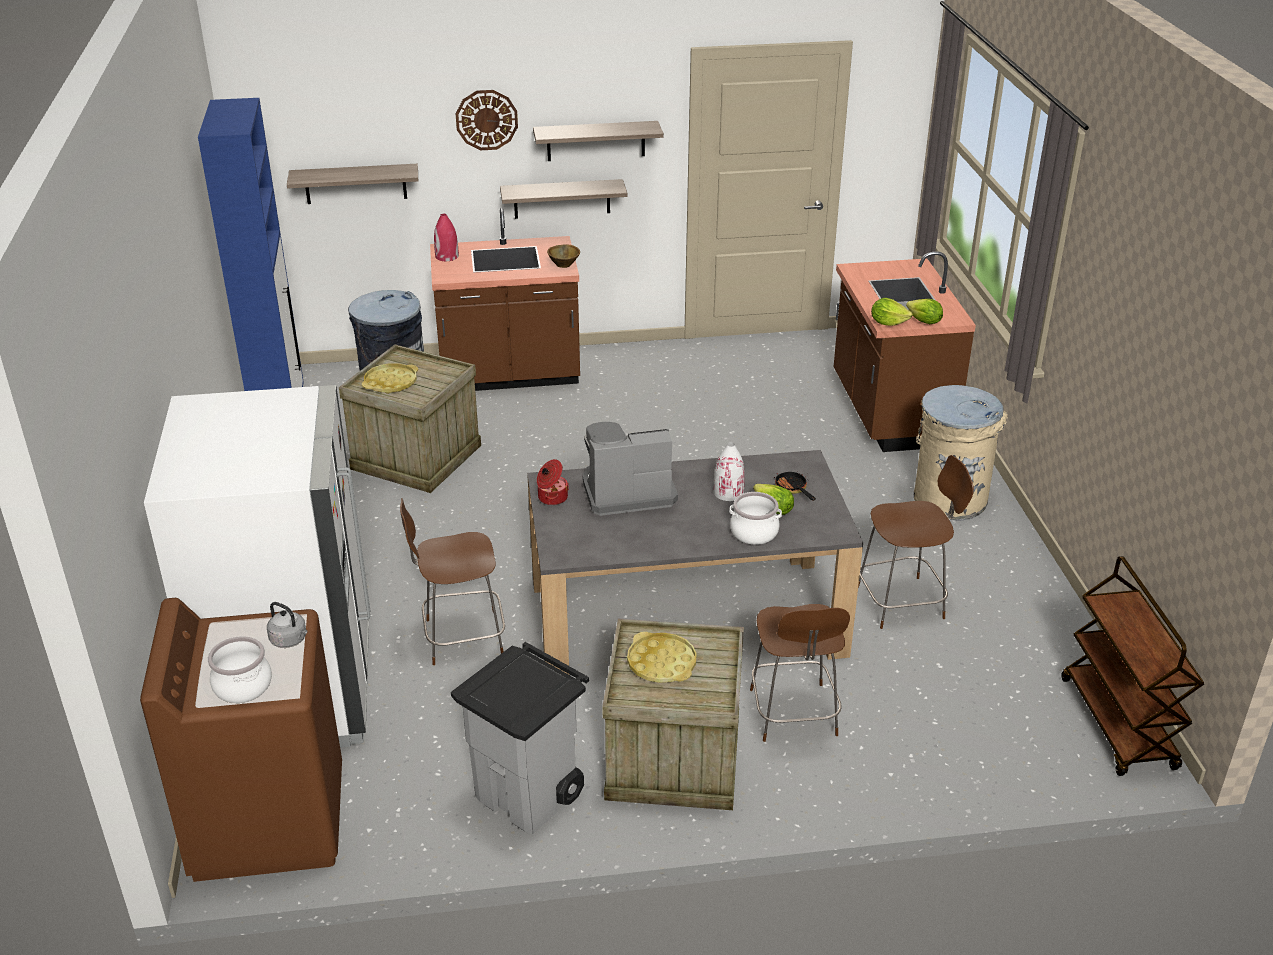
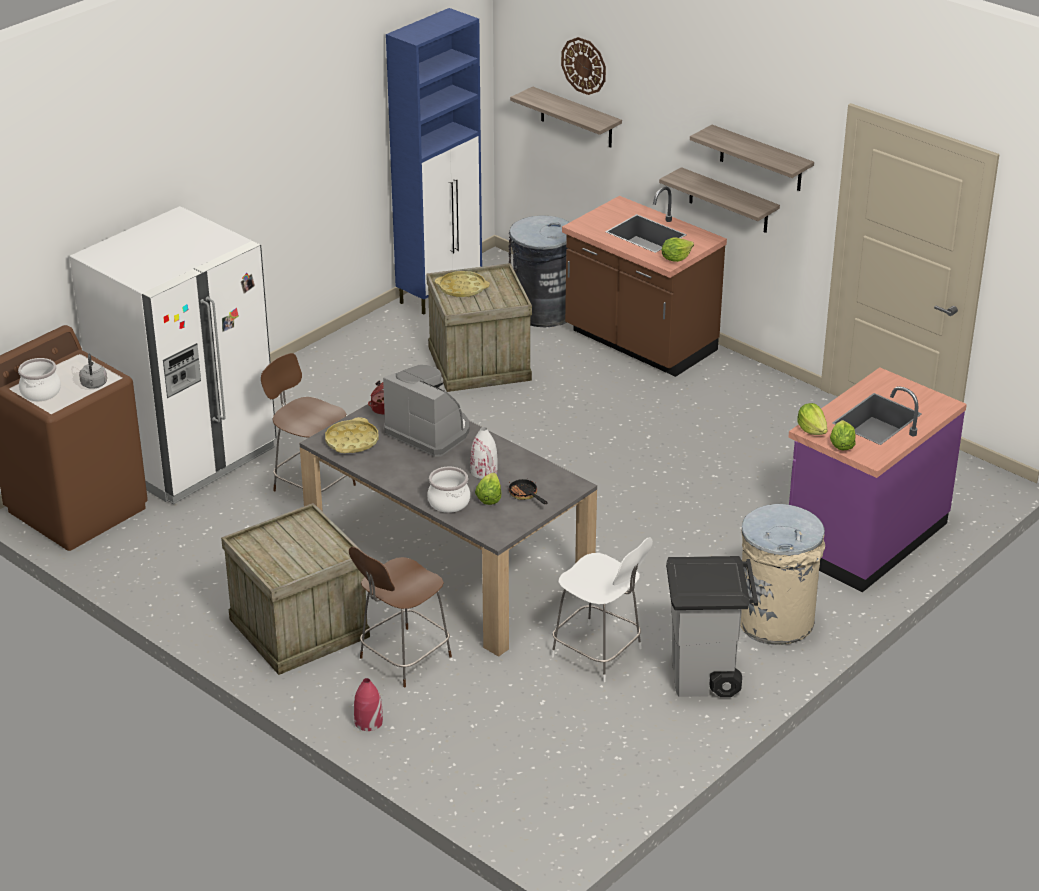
camera: 50 degrees right, 0 degrees up
red vase [434,214,459,261] -> red vase moved to [354,678,383,731]
grey trash can [451,642,589,834] -> grey trash can moved to [666,556,758,697]
wall clock [456,90,518,150] -> wall clock moved to [561,37,606,95]
brown bowl [547,244,580,268] -> lettuce [662,237,694,262]
yellow tray [627,632,697,683] -> yellow tray moved to [325,417,379,453]
frying pan [774,468,816,501] -> frying pan turned 60 degrees counterclockwise [507,478,548,504]
brown counter [834,251,976,452] -> purple counter [788,367,967,592]
brown stool [858,455,974,629] -> white stool [551,537,653,682]
brown cart [1061,556,1204,776] -> none

